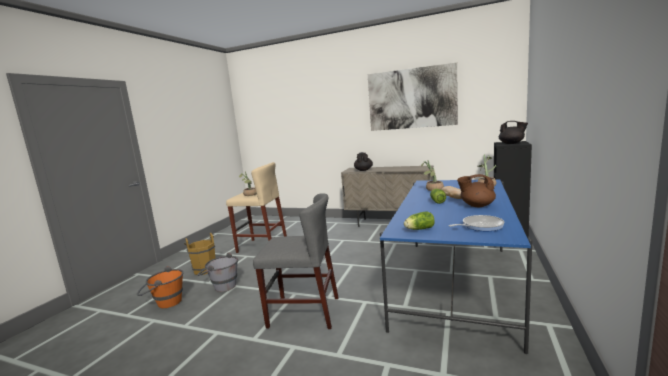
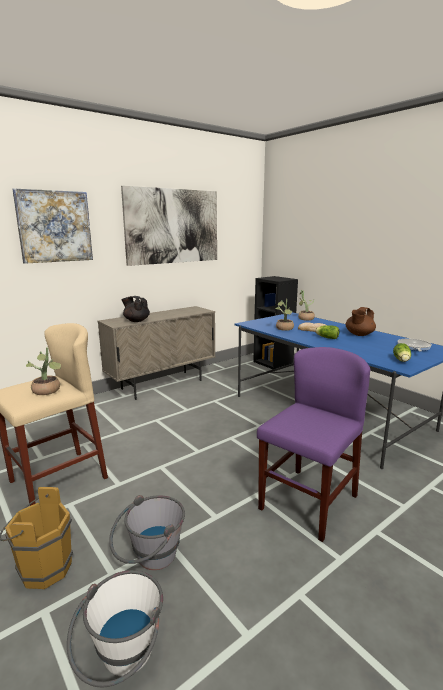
camera: 60 degrees left, 5 degrees up
orange bucket [137,266,183,308] -> white bucket [67,570,163,688]
grey chair [253,193,338,329] -> purple chair [257,347,370,542]
black teapot [499,121,528,144] -> none
none -> picture [12,188,93,264]

